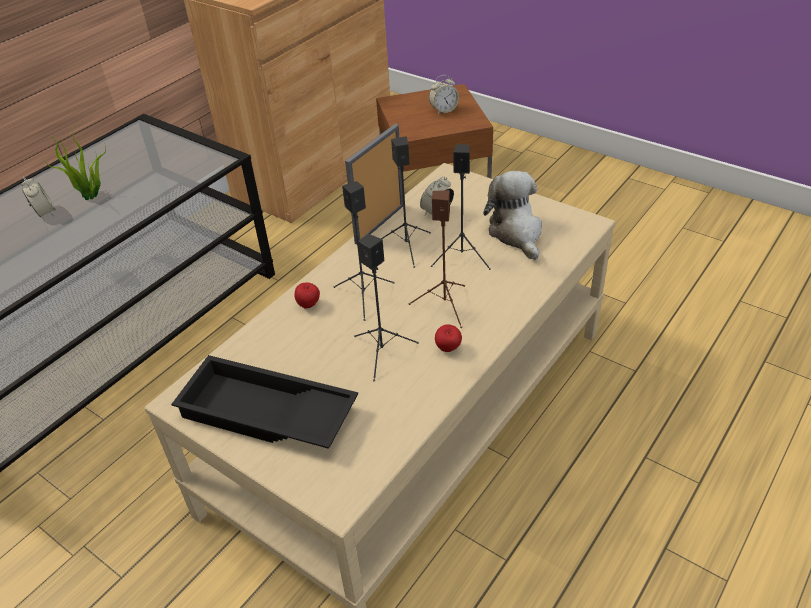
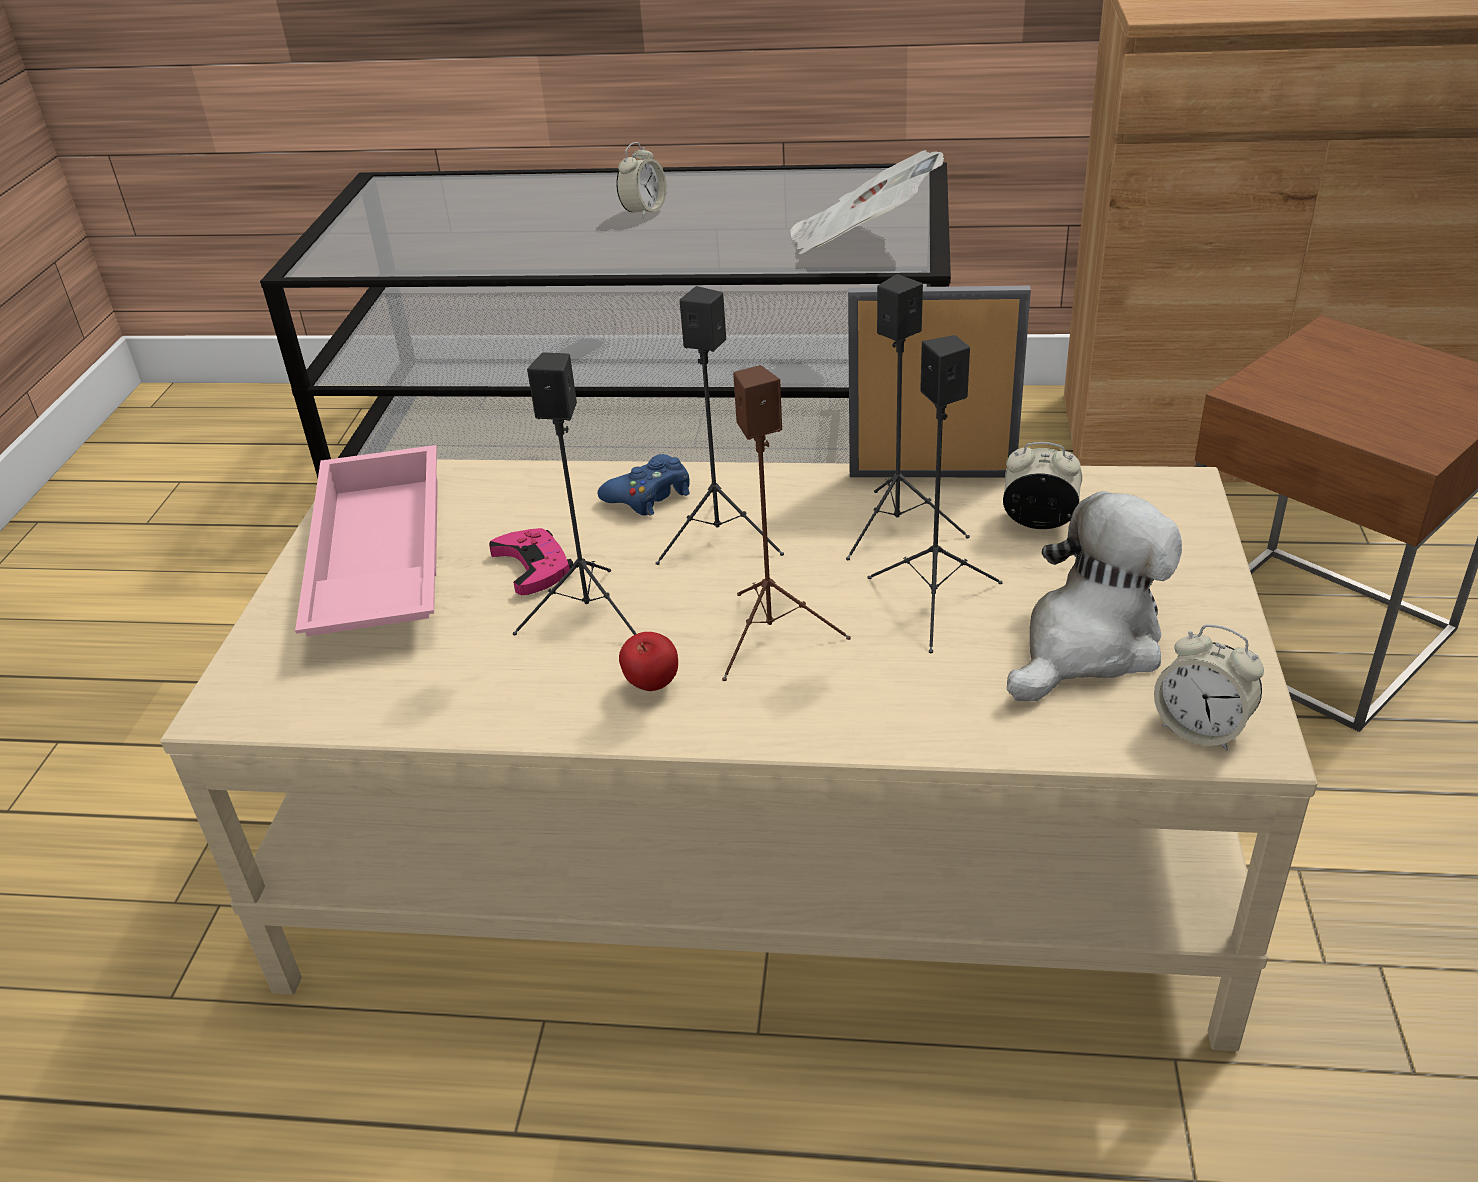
camera: 60 degrees right, 5 degrees down
potted plant [43,132,106,200] -> none
black tray [171,355,358,449] -> pink tray [295,445,438,636]
apple [294,282,320,308] -> blue game controller [598,454,690,516]
alarm clock [429,75,459,114] -> alarm clock moved to [1154,624,1264,751]
none -> pink game controller [489,528,574,595]
none -> newspaper [790,150,944,254]

